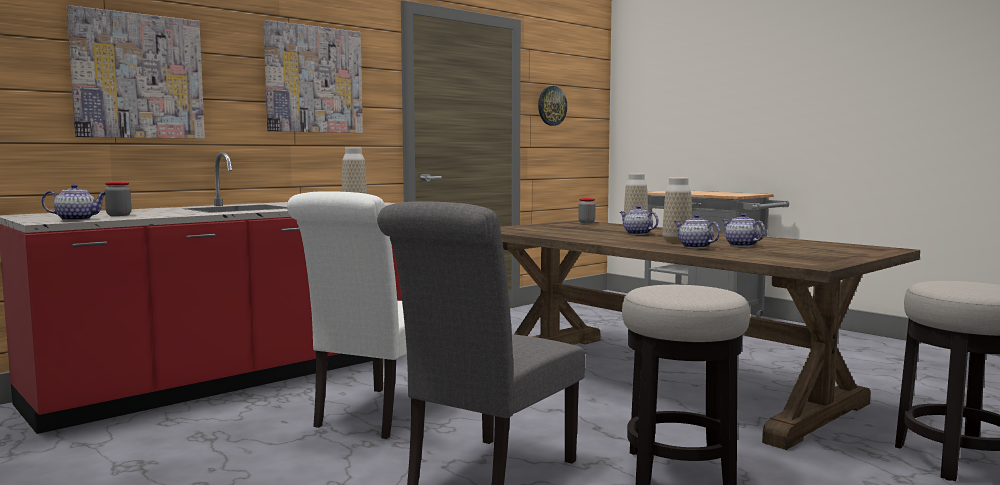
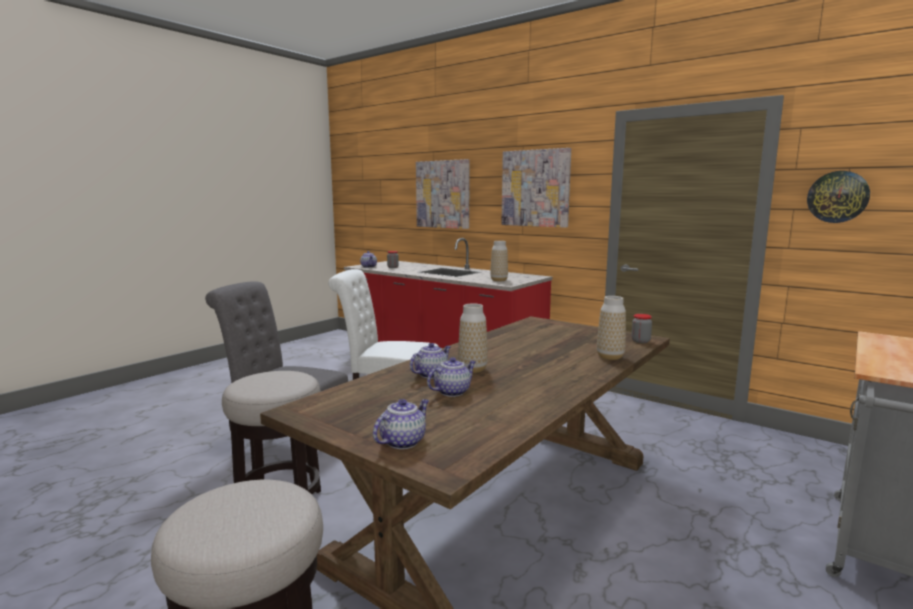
camera: 80 degrees right, 5 degrees up
teapot [620,206,658,235] -> teapot moved to [373,399,429,449]

